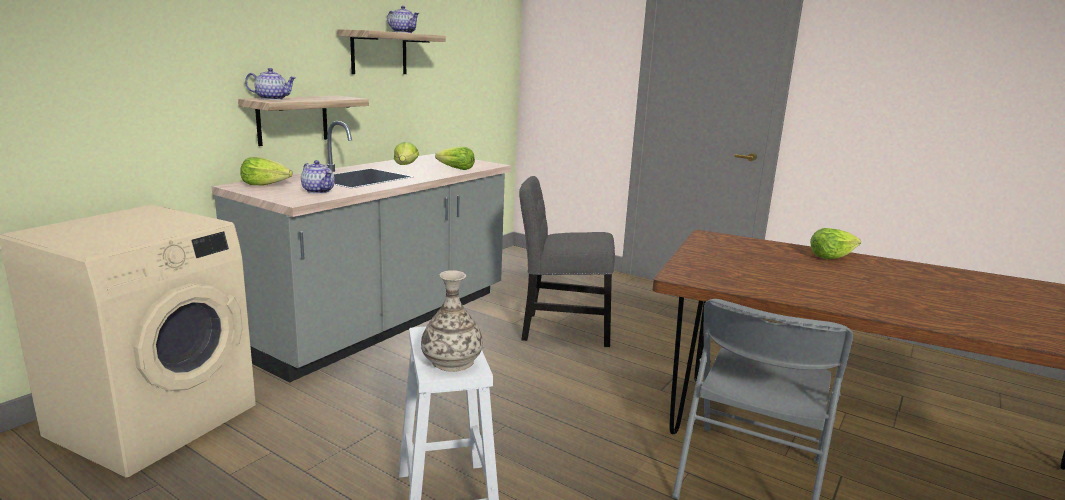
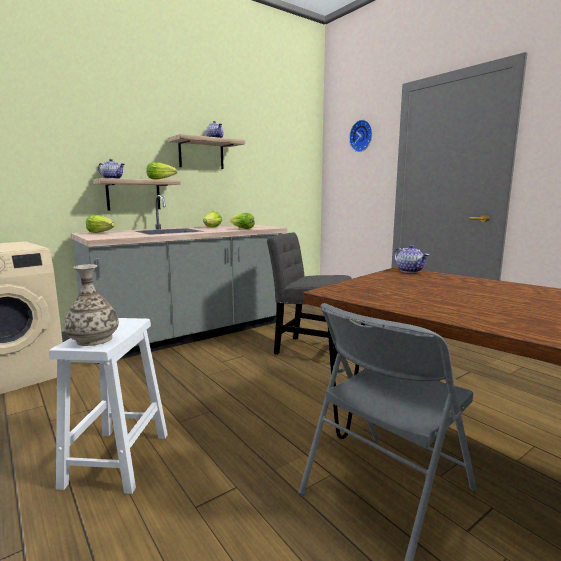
camera: 20 degrees right, 5 degrees down
teapot [301,160,335,194] -> teapot moved to [394,245,429,273]
lettuce [810,228,861,259] -> lettuce moved to [146,162,178,180]
none -> wall clock [349,120,372,152]

